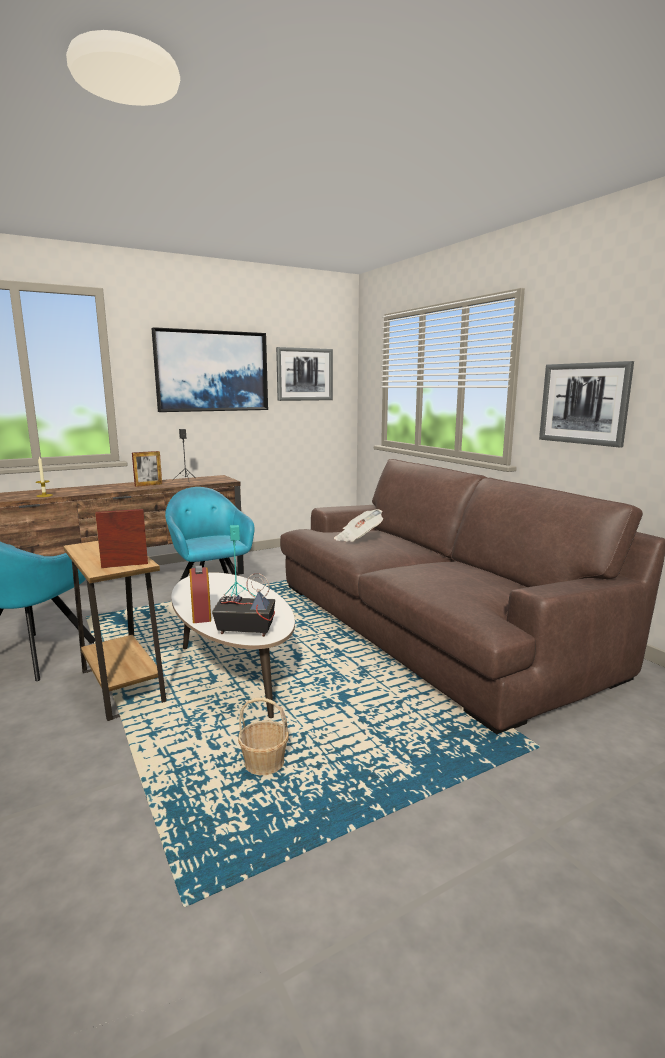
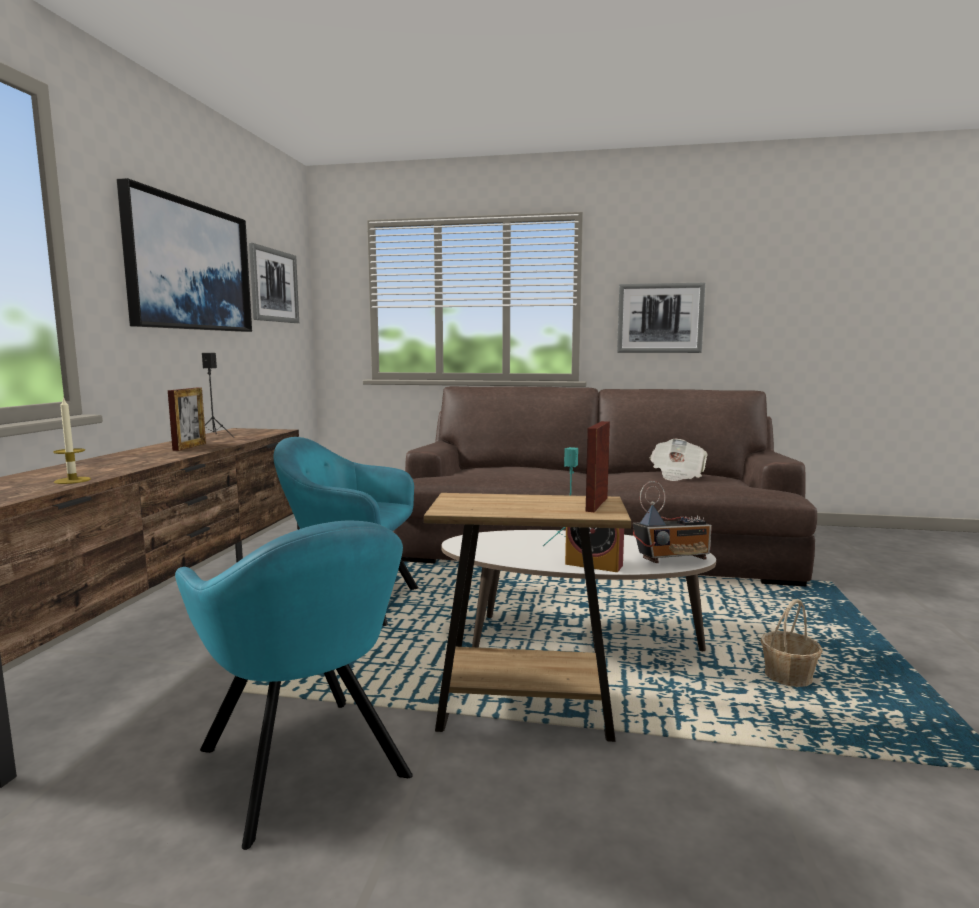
camera: 50 degrees left, 5 degrees down
radio [212,573,275,637] -> radio turned 150 degrees counterclockwise [633,481,712,563]
newspaper [334,509,383,542] -> newspaper moved to [650,439,708,481]

